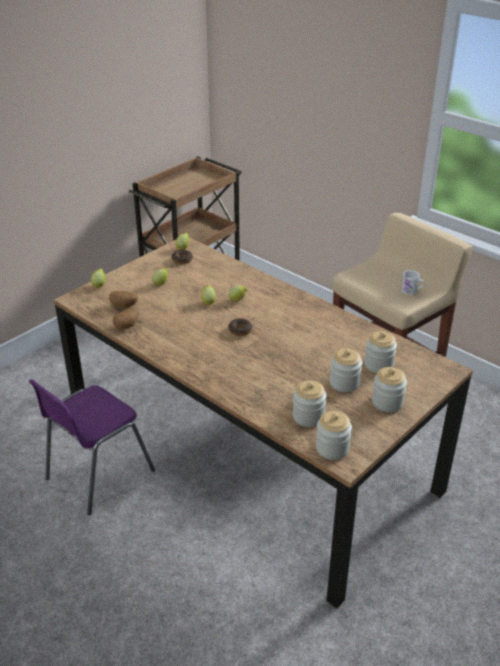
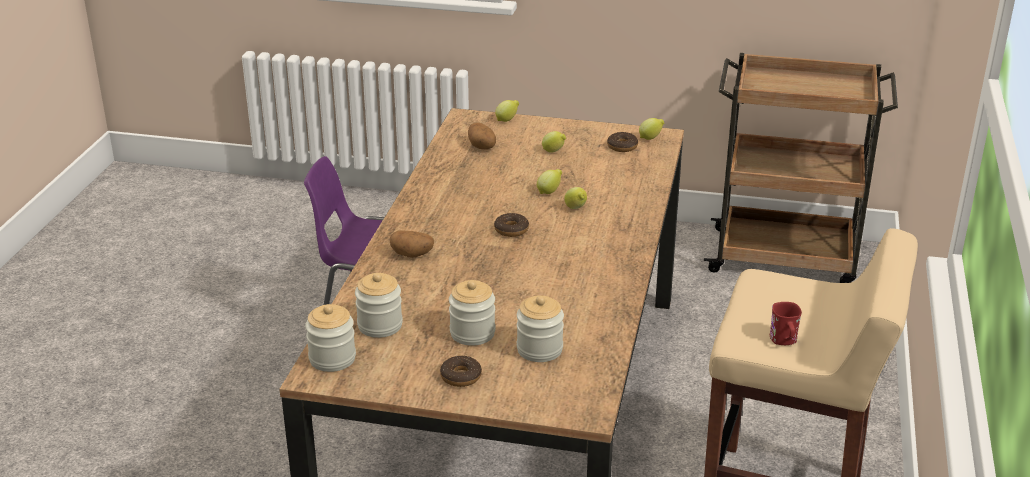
camera: 60 degrees right, 5 degrees down
potato [113,308,138,329] -> potato moved to [390,230,434,258]
jar [372,367,407,412] -> donut [440,356,482,387]
white mug [402,270,425,295] -> red mug [770,302,802,345]

